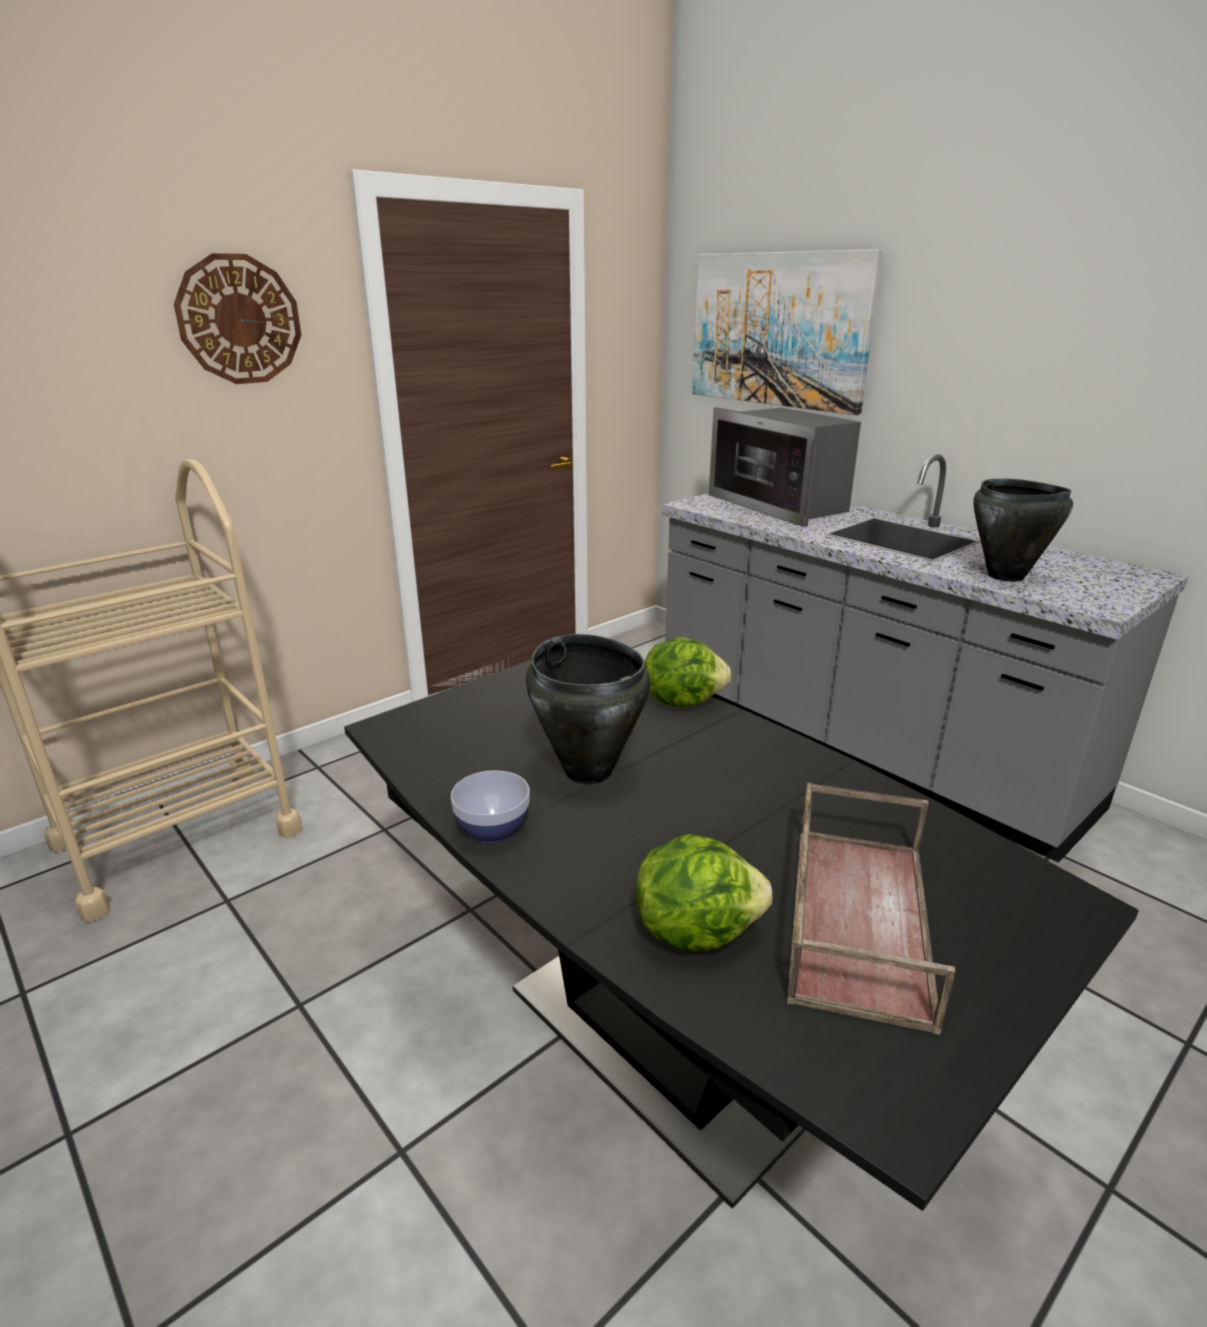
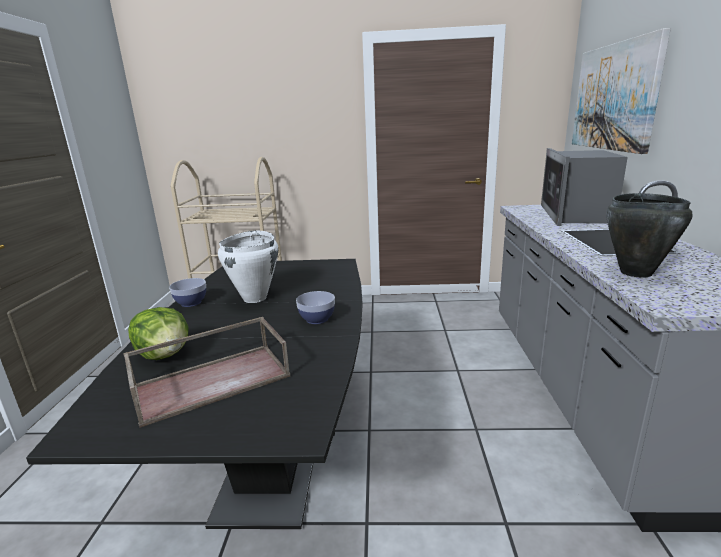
camera: 45 degrees right, 5 degrees down
wall clock [174,253,301,384] -> none
black cooking pot [526,634,650,784] -> white cooking pot [218,230,278,303]
lettuce [644,637,732,707] -> none
none -> bowl [296,291,335,324]

